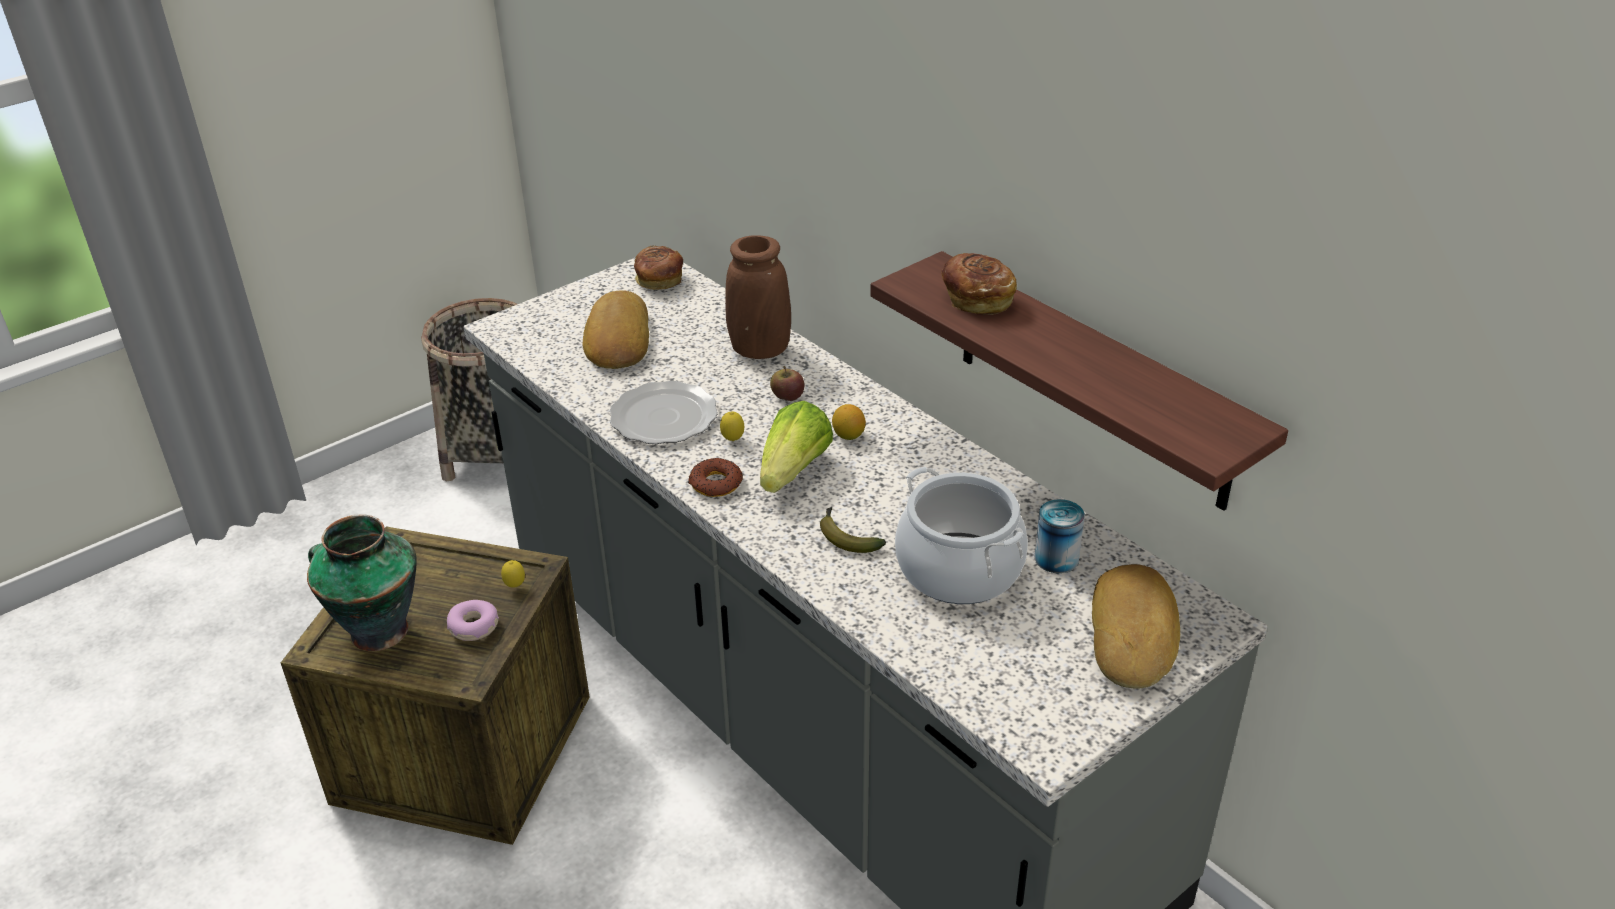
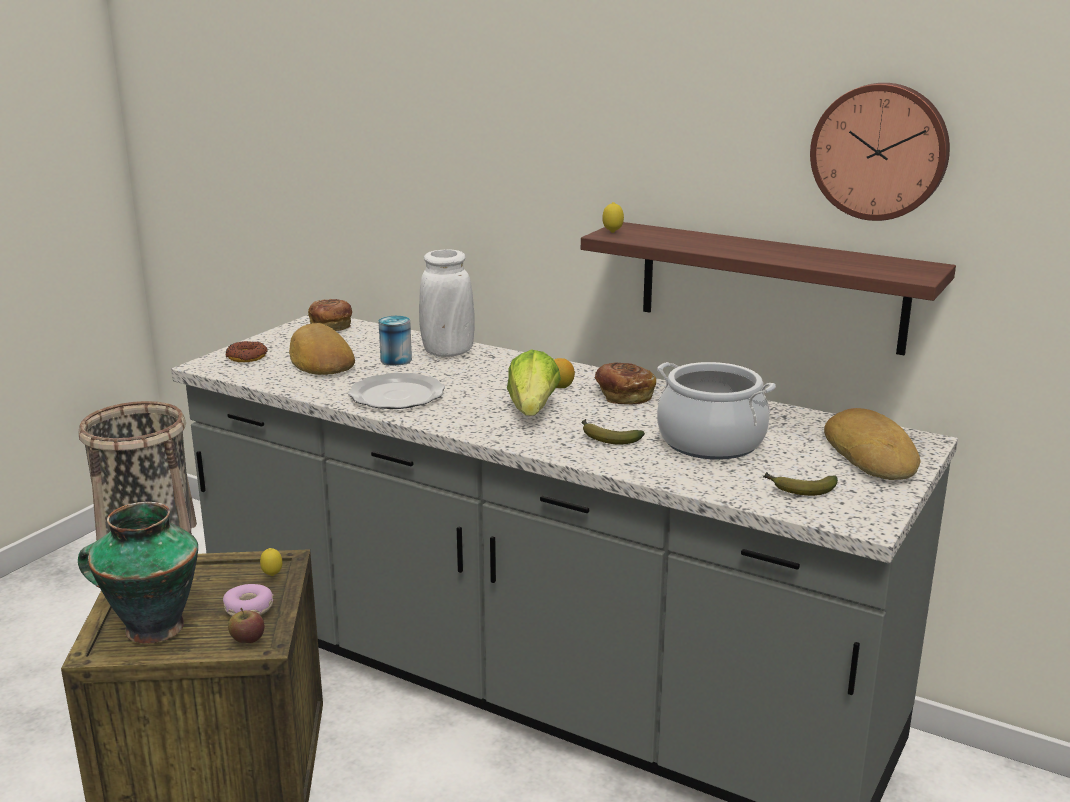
camera: 20 degrees left, 15 degrees down
donut [688,458,743,497] -> donut moved to [225,341,268,362]
lemon [720,411,744,441] -> lemon moved to [602,202,624,233]
brown vase [725,235,791,359] -> white vase [419,250,475,357]
apple [770,366,804,401] -> apple moved to [228,608,264,643]
bread [941,253,1017,315] -> bread moved to [595,363,656,404]
can [1034,499,1085,573] -> can moved to [378,316,412,366]
none -> banana [763,472,838,496]
none -> wall clock [810,83,950,221]

